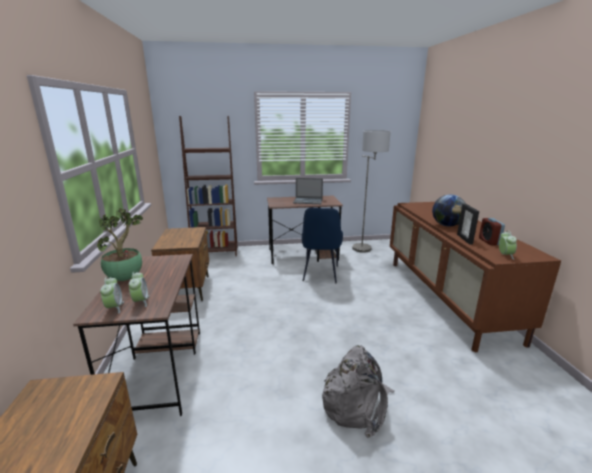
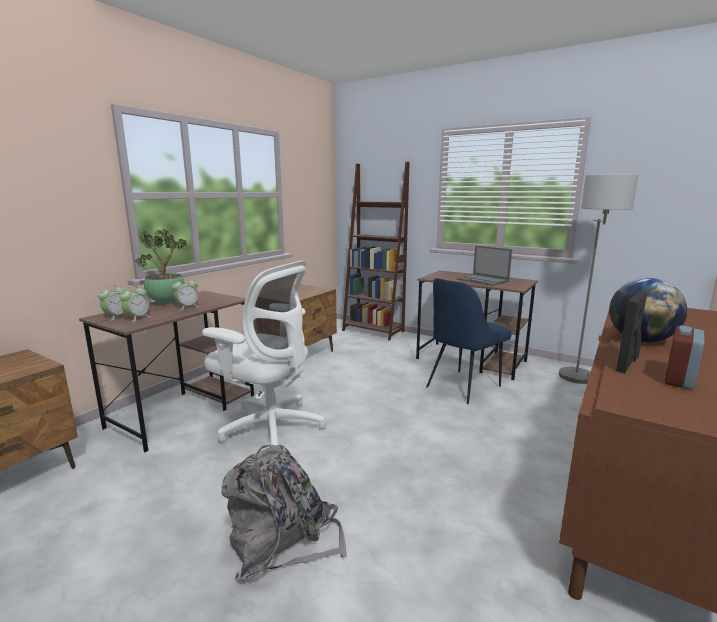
camera: 40 degrees right, 5 degrees down
alarm clock [499,230,517,260] -> alarm clock moved to [172,277,200,310]
none -> white office chair [202,261,327,446]

